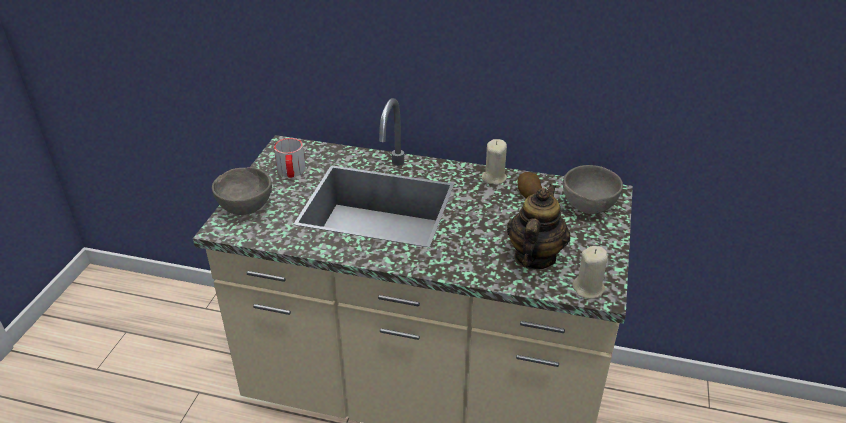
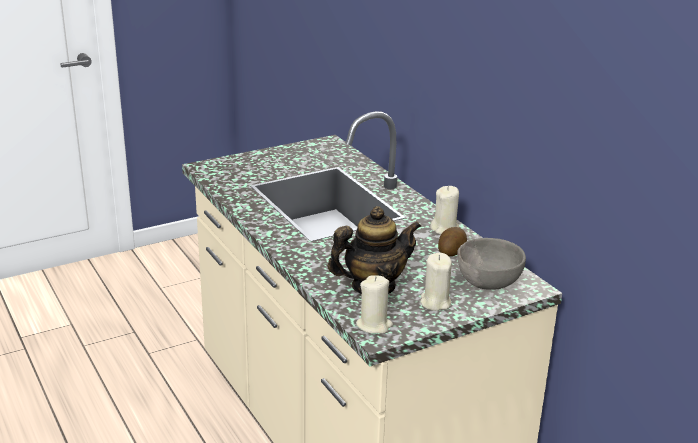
camera: 45 degrees right, 10 degrees down
grey bowl [212,167,272,215] -> none
mug [274,138,306,178] -> none
none -> beige candle [420,253,452,311]

